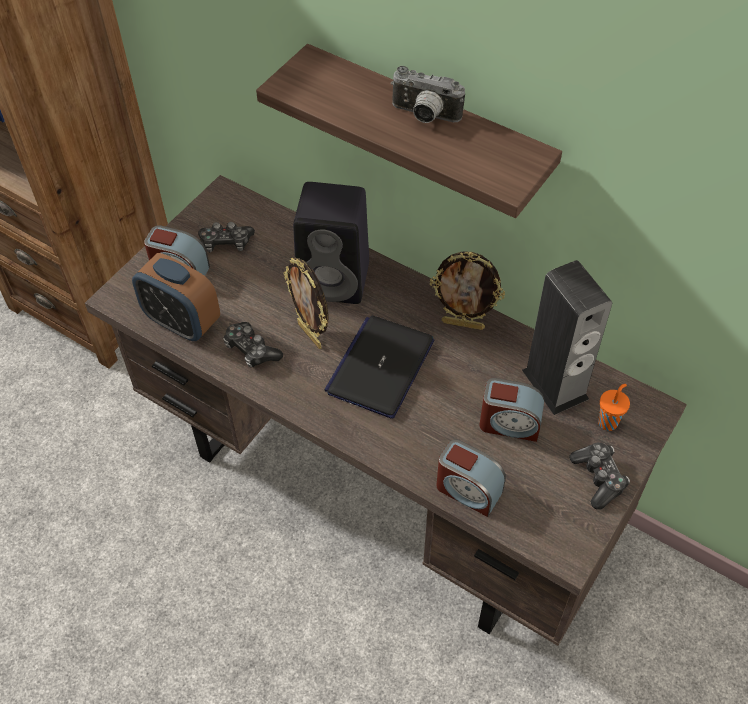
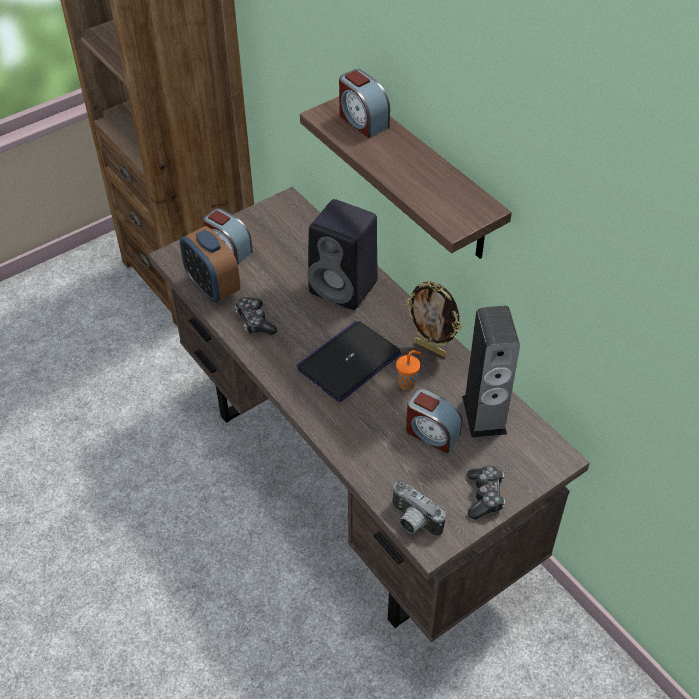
camera: 20 degrees right, 5 degrees down
game controller [198,222,255,252] -> none
picture frame [283,257,329,349] -> none
camera [391,66,465,123] -> camera moved to [391,480,446,537]
alarm clock [436,439,506,517] -> alarm clock moved to [339,69,390,138]
orange cup [598,384,630,431] -> orange cup moved to [396,350,421,391]

